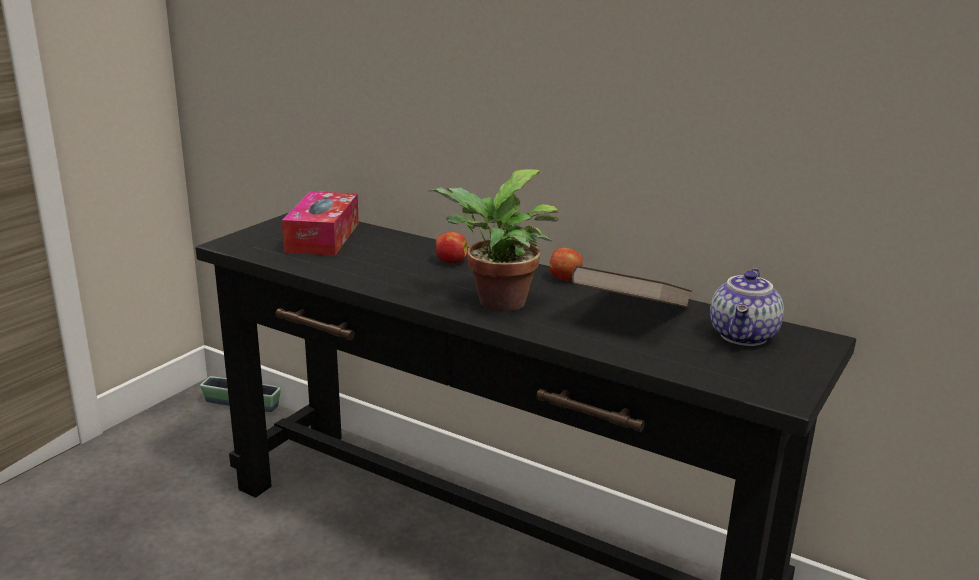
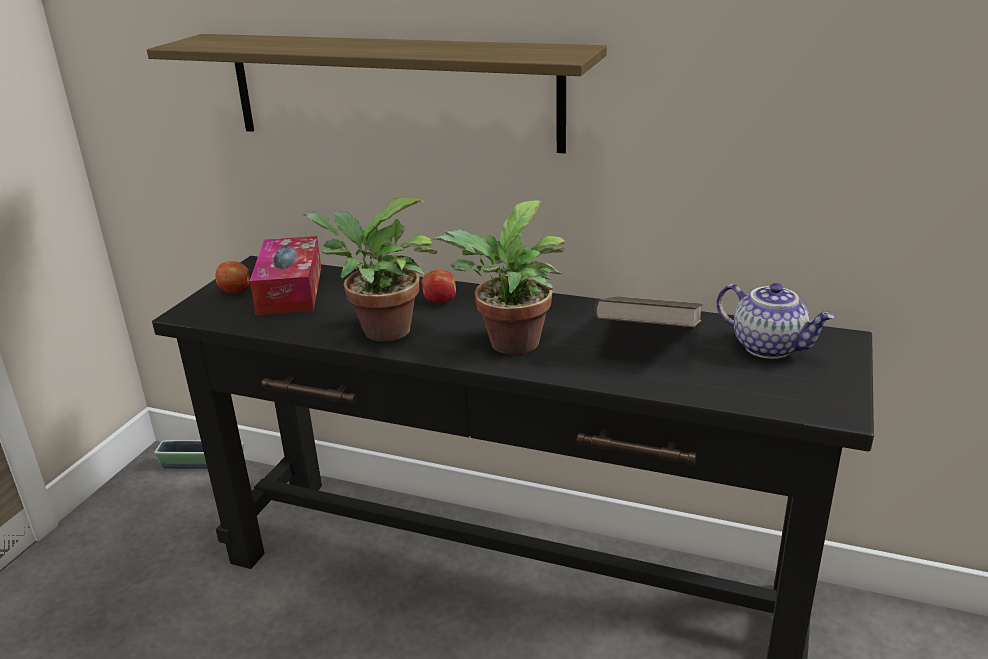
camera: 10 degrees left, 5 degrees up
apple [549,248,583,281] -> apple moved to [215,261,250,293]
teapot [710,268,784,346] -> teapot turned 60 degrees counterclockwise [716,283,835,359]
none -> shelf [147,34,607,154]
none -> potted plant [303,198,437,342]

